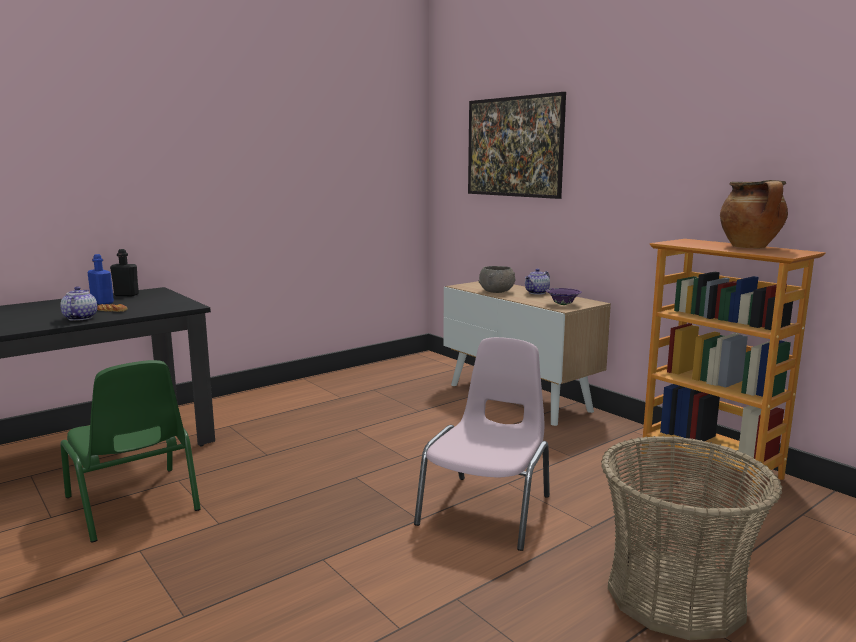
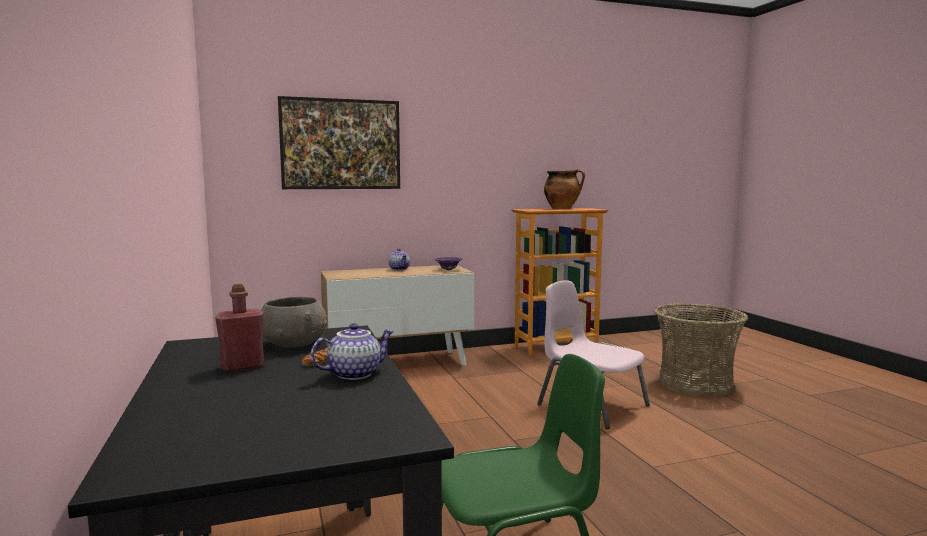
camera: 70 degrees left, 5 degrees down
teapot [60,286,97,321] -> teapot turned 135 degrees clockwise [311,323,394,380]
blue bottle [87,254,114,305] -> red bottle [215,284,264,372]
black bottle [110,249,139,296] -> none
grey bowl [479,266,515,293] -> grey bowl moved to [261,297,327,348]

